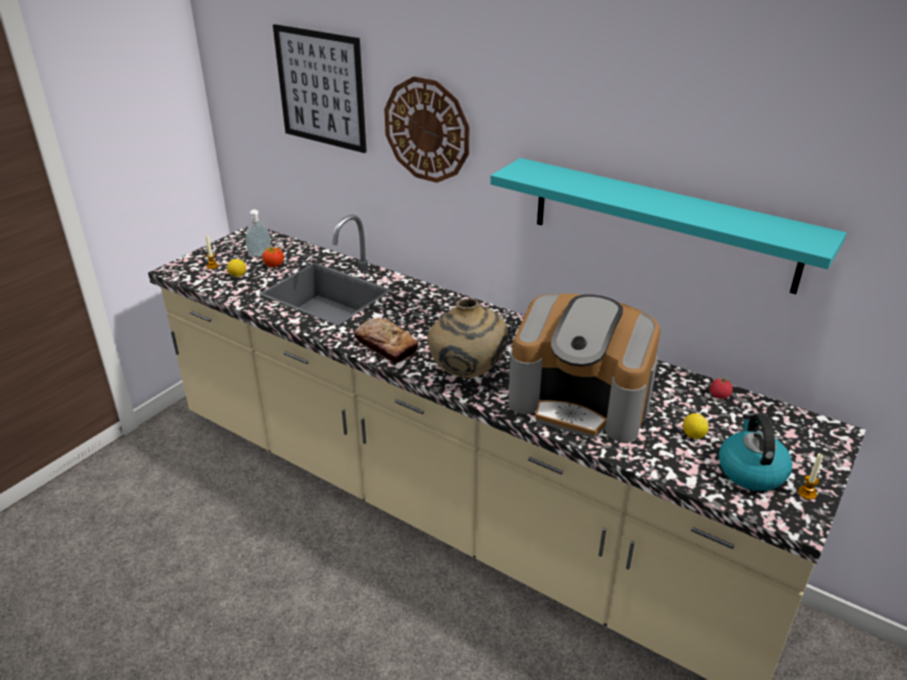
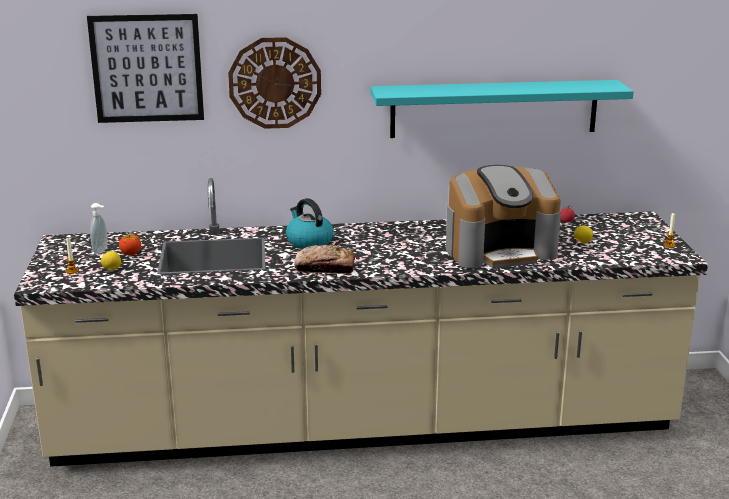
camera: 40 degrees left, 10 degrees down
beige vase [428,299,508,378] -> none
kettle [719,414,792,491] -> kettle moved to [286,198,334,249]

